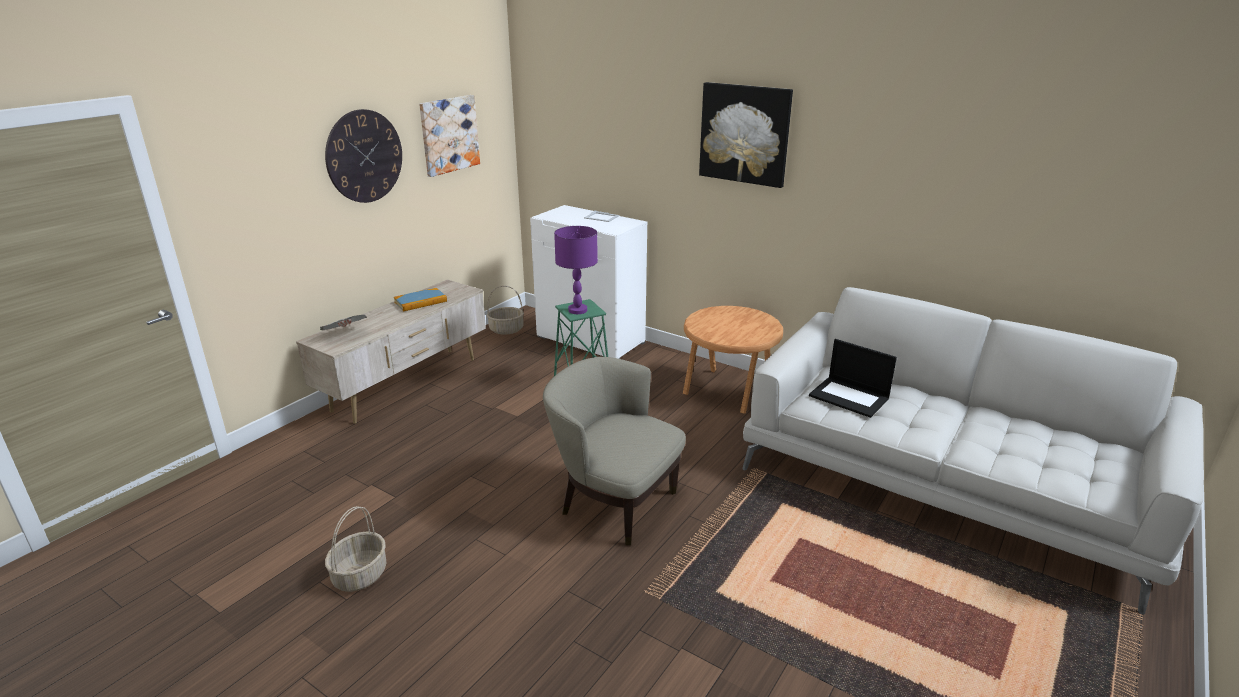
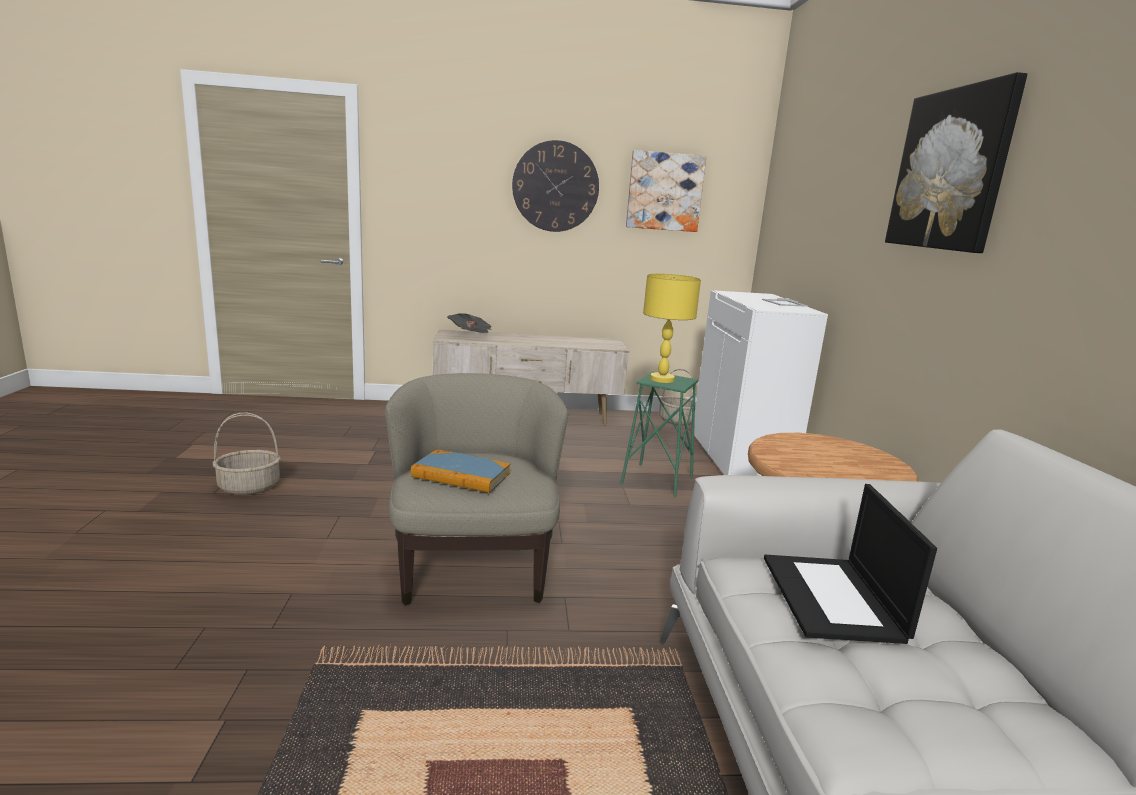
camera: 50 degrees right, 10 degrees down
book [394,288,447,312] -> book moved to [411,449,511,493]
purple table lamp [554,226,598,314] -> yellow table lamp [643,274,701,383]

